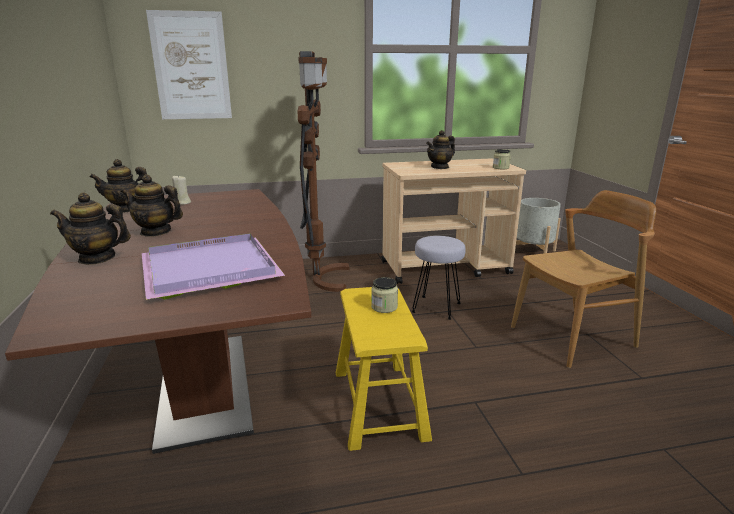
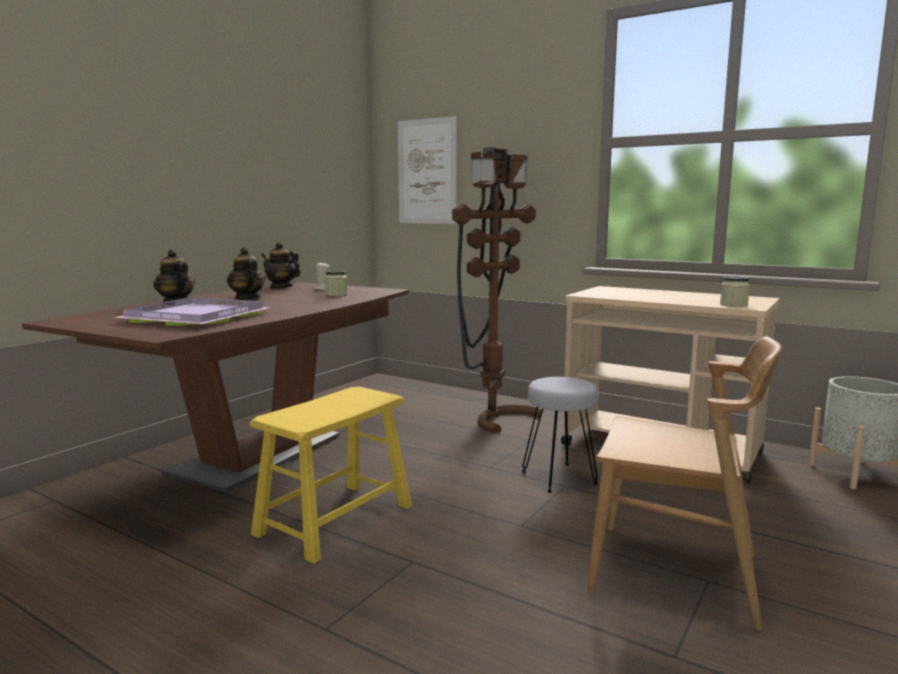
camera: 45 degrees right, 10 degrees down
jar [371,277,398,313] -> jar moved to [325,270,348,296]
teapot [426,130,455,169] -> none

